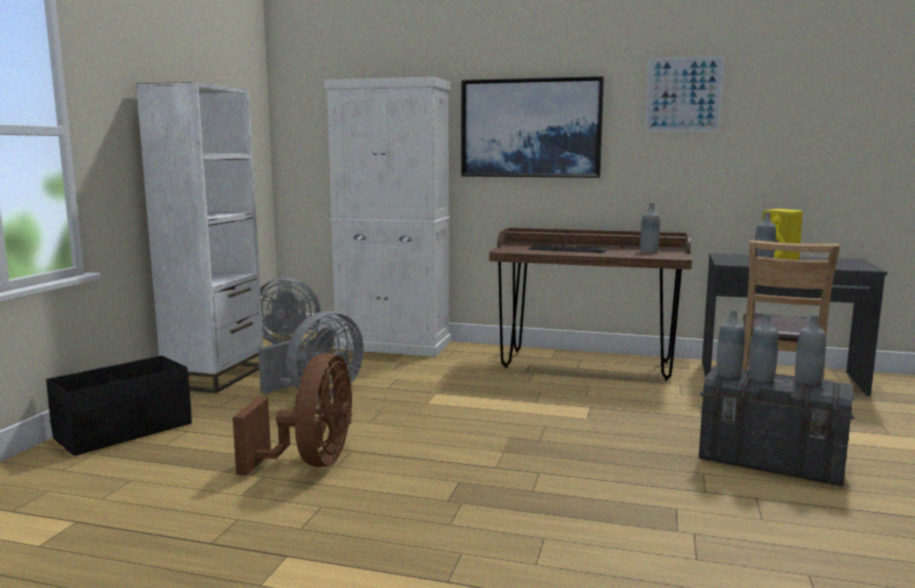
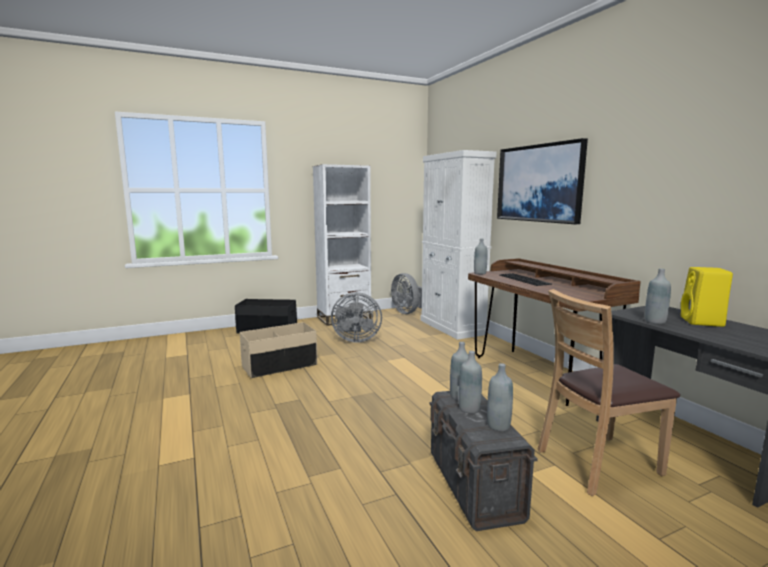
camera: 50 degrees right, 0 degrees up
brown fan [233,353,352,476] -> beige storage box [240,322,317,378]
grey bottle [640,203,660,253] -> grey bottle moved to [474,238,488,274]
picture [645,55,725,132] -> none

